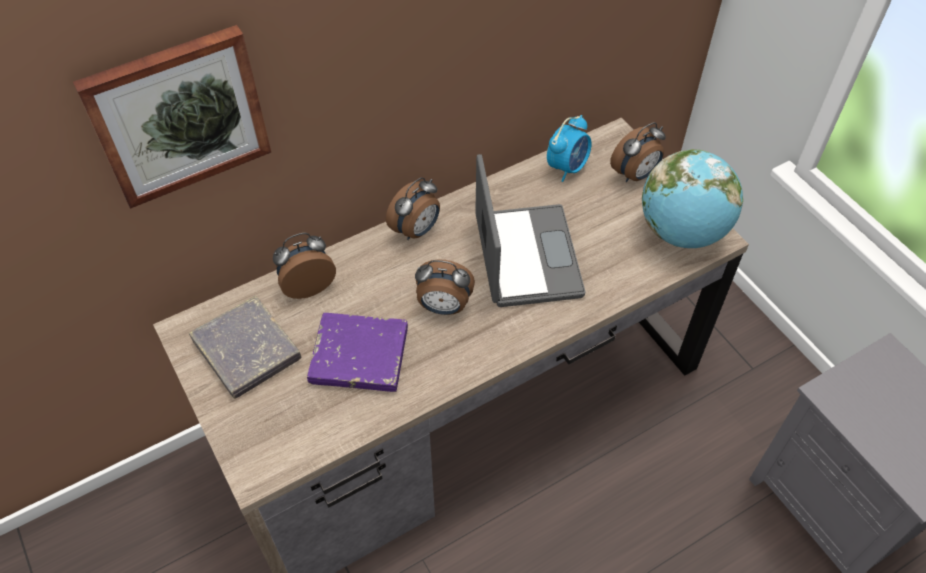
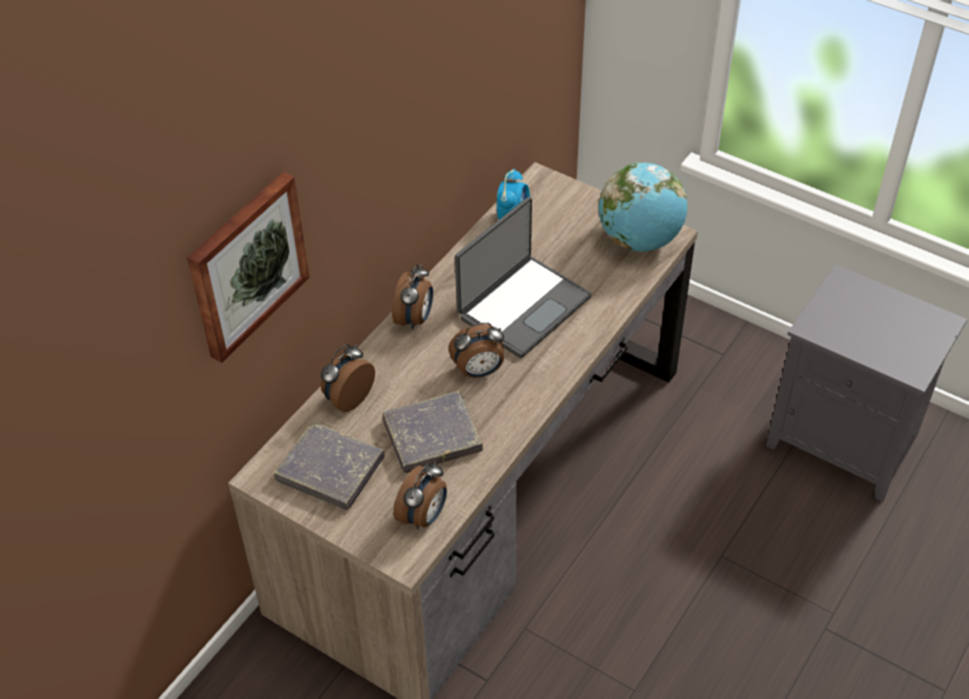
camera: 25 degrees left, 5 degrees down
purple book [307,313,408,392] -> grey book [383,391,483,473]
laptop [475,154,586,307] -> laptop turned 75 degrees clockwise [455,197,592,358]
alarm clock [610,122,666,182] -> alarm clock moved to [393,462,447,529]

